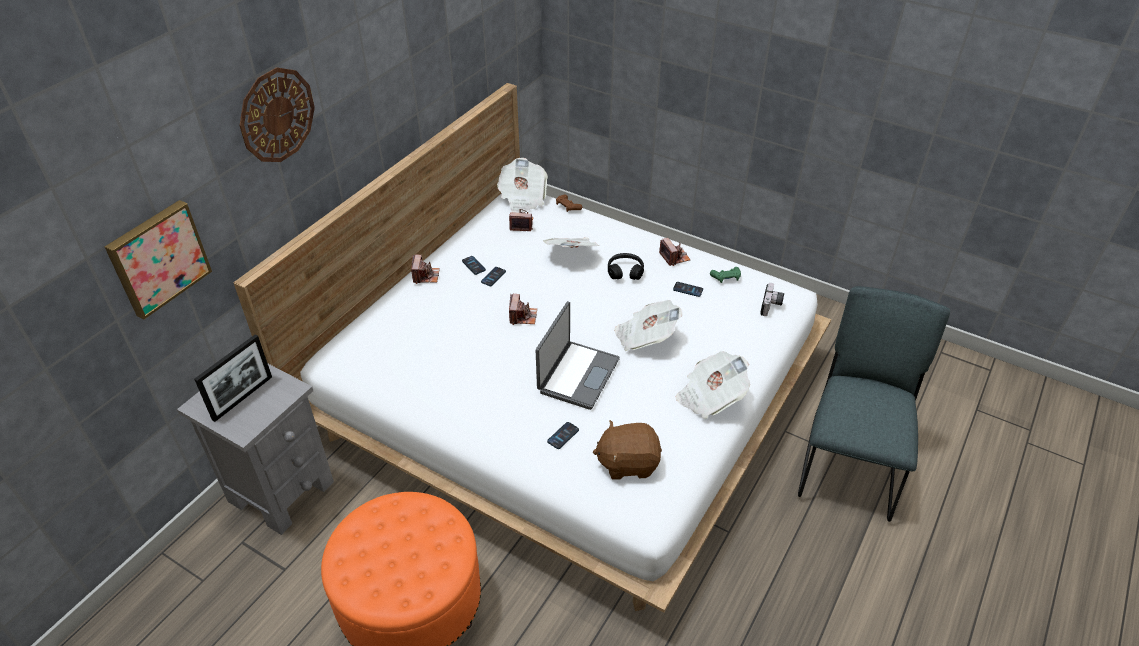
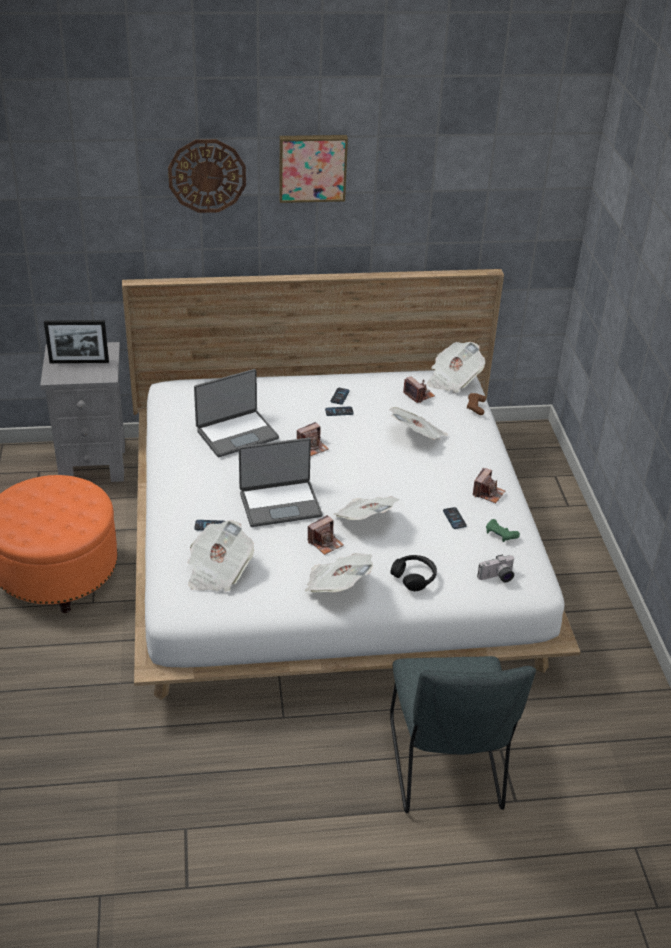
camera: 50 degrees right, 5 degrees down
picture [105,200,212,320] -> picture moved to [279,135,348,203]
camera [411,255,440,284] -> camera moved to [308,515,344,555]
brown plush toy [593,420,662,480] -> newspaper [188,520,254,592]
black headphones [608,253,644,280] -> black headphones moved to [390,555,437,591]
grey chair [798,286,950,522] -> grey chair turned 105 degrees clockwise [390,656,536,813]
none -> laptop [194,369,279,457]

